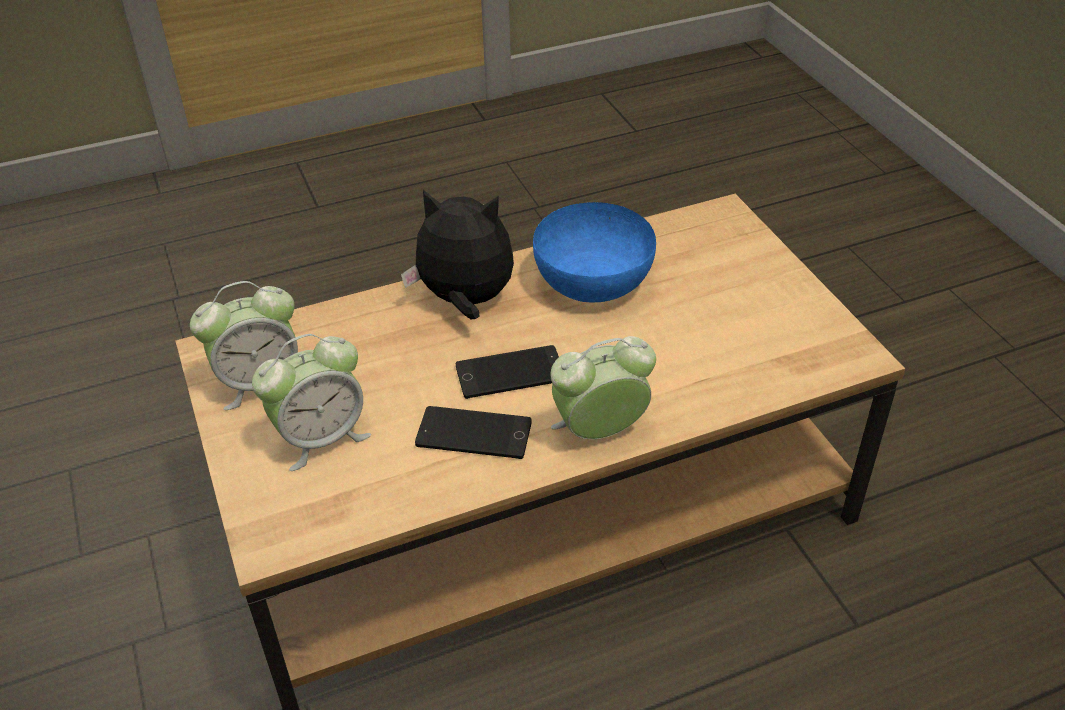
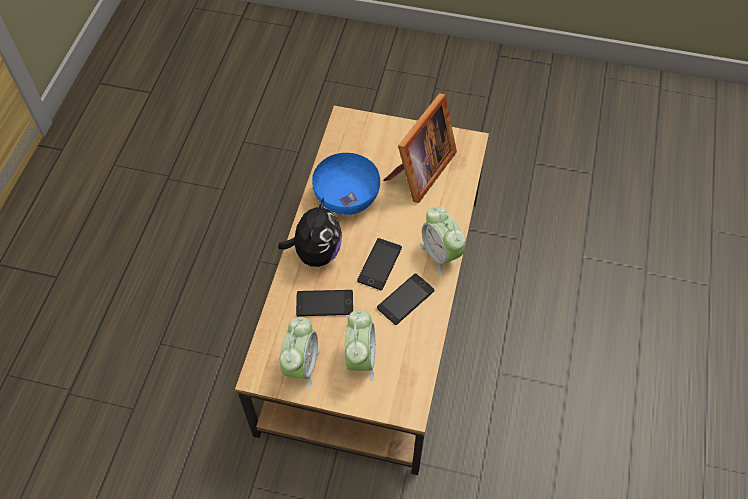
camera: 55 degrees left, 15 degrees up
plush toy [401,189,514,319] -> plush toy turned 150 degrees clockwise [278,198,342,267]
alarm clock [551,336,656,439] -> alarm clock turned 45 degrees counterclockwise [420,207,466,276]
none -> phone [296,290,353,316]
none -> picture frame [383,93,457,203]

